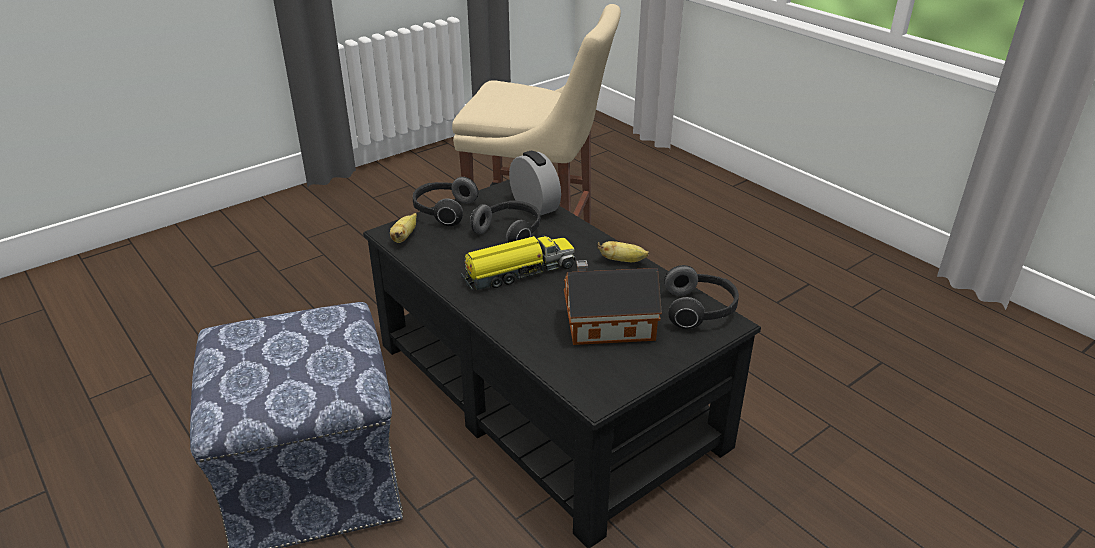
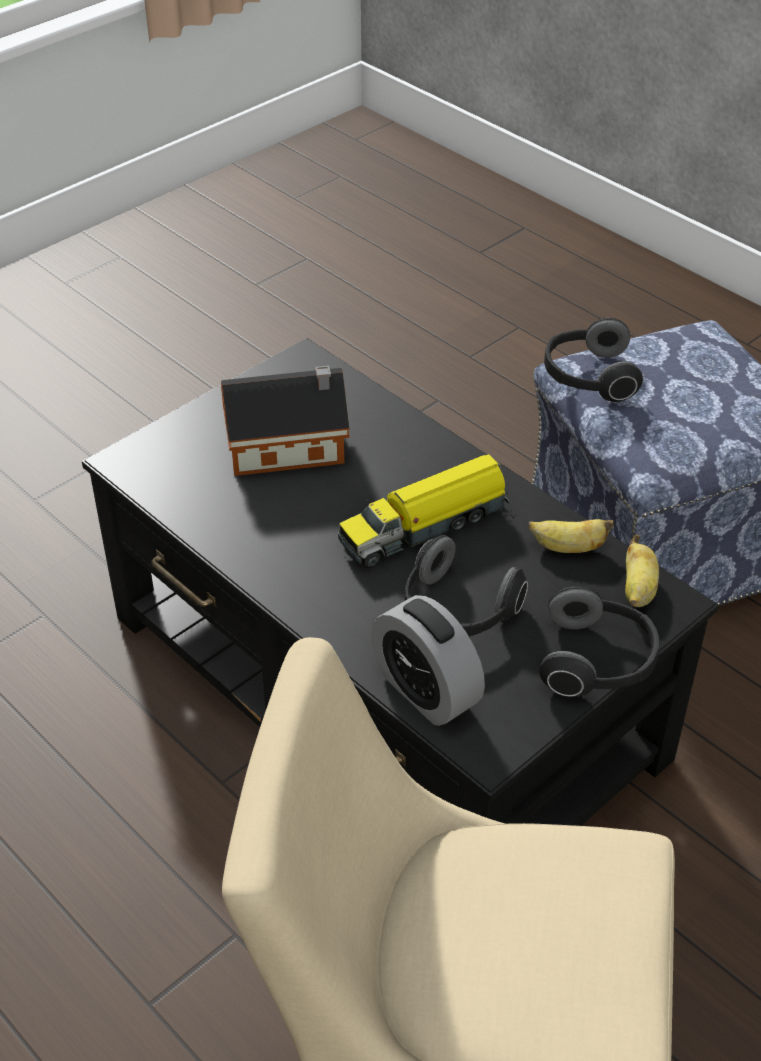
camera: 175 degrees right, 10 degrees up
banana [597,241,649,262] -> banana moved to [528,519,614,553]
headphones [664,265,739,329] -> headphones moved to [544,318,643,402]

